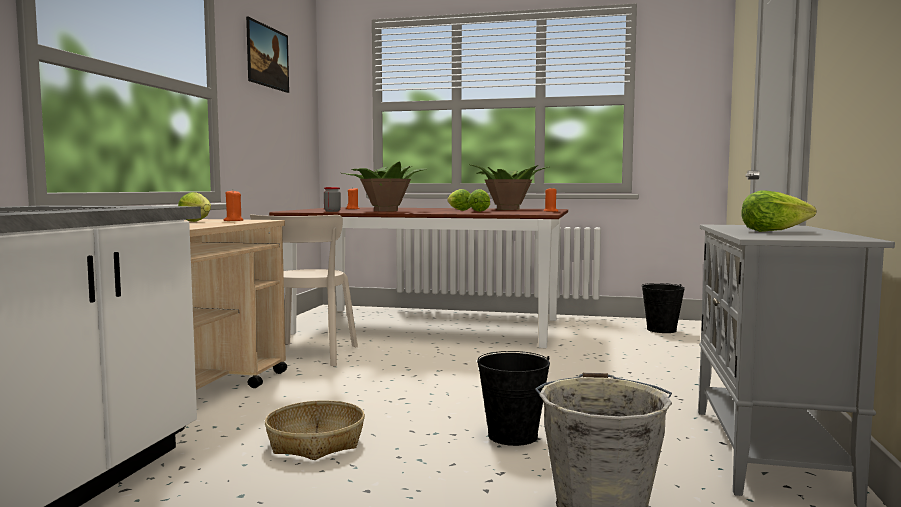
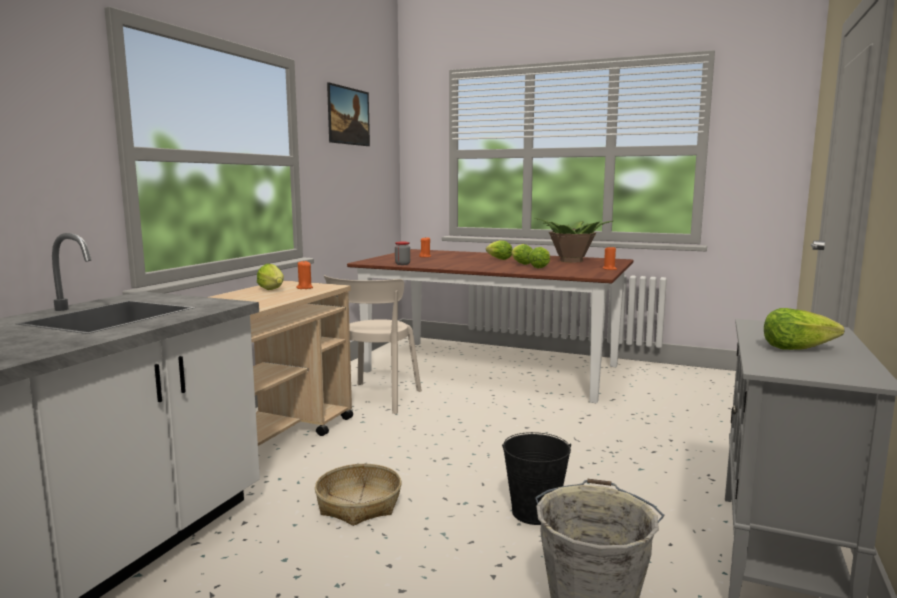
camera: 10 degrees right, 5 degrees up
potted plant [342,161,427,211] -> none
black bucket [642,283,685,333] -> none
none -> lettuce [486,240,513,260]

